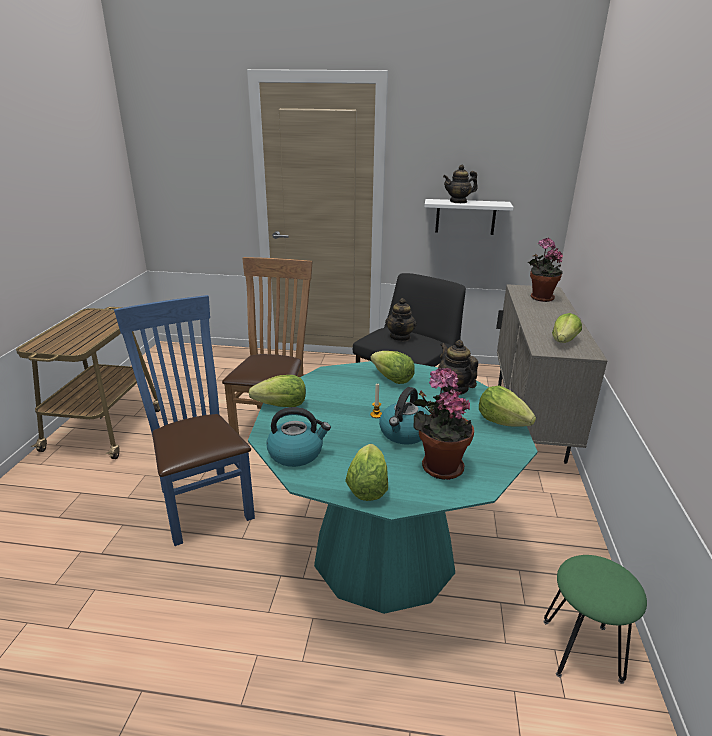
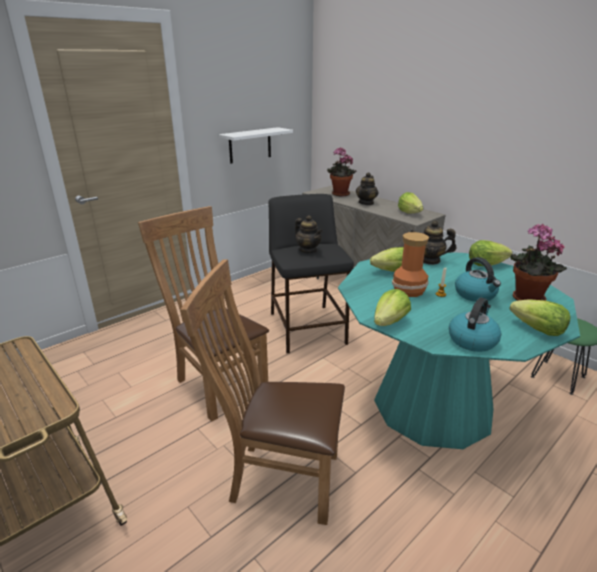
camera: 50 degrees left, 0 degrees up
blue chair [114,295,255,546] -> brown chair [181,259,345,525]
teapot [443,165,478,203] -> teapot moved to [356,172,378,205]
none -> vase [392,232,429,297]

